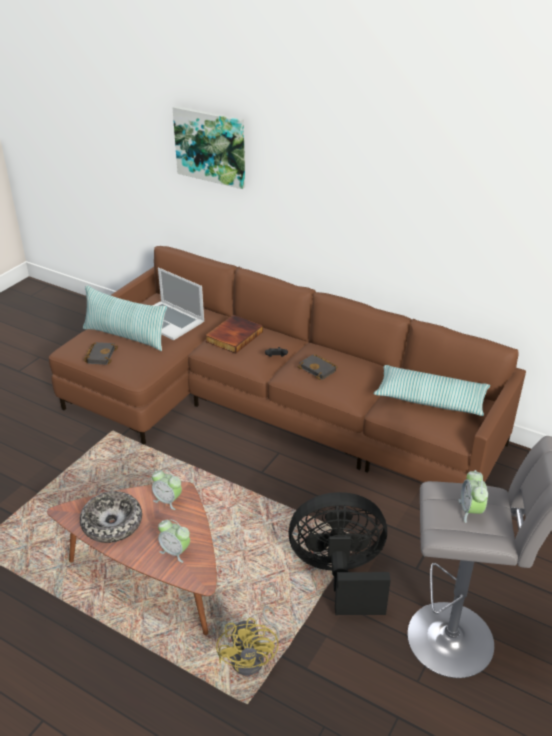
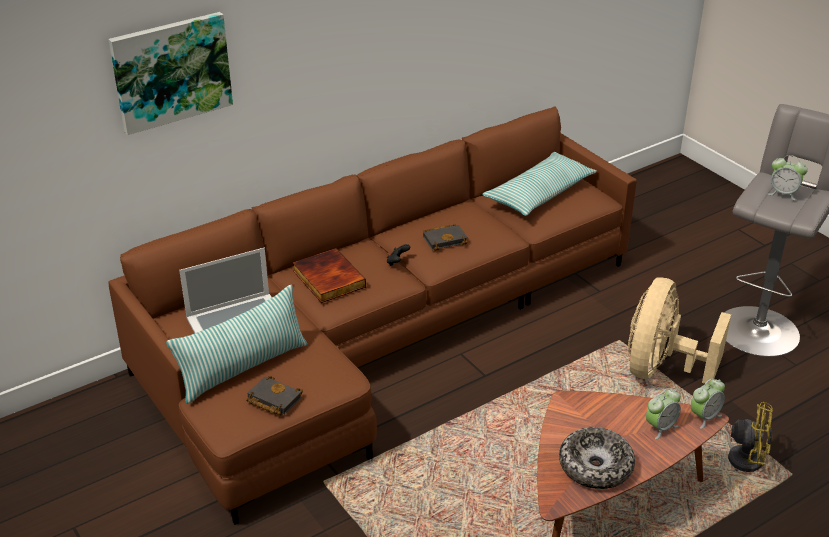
camera: 65 degrees left, 0 degrees up
alarm clock [152,469,182,510] -> alarm clock moved to [691,378,725,429]
black fan [288,492,391,615] -> beige fan [627,278,731,384]

